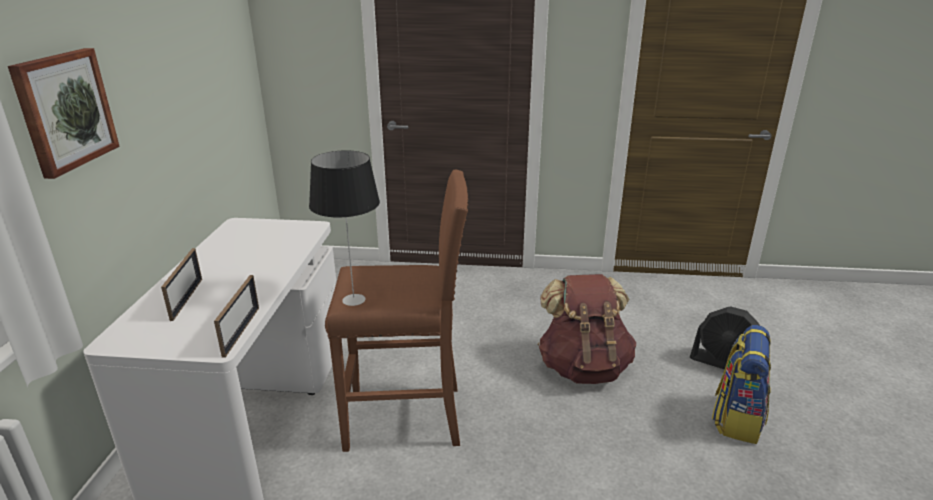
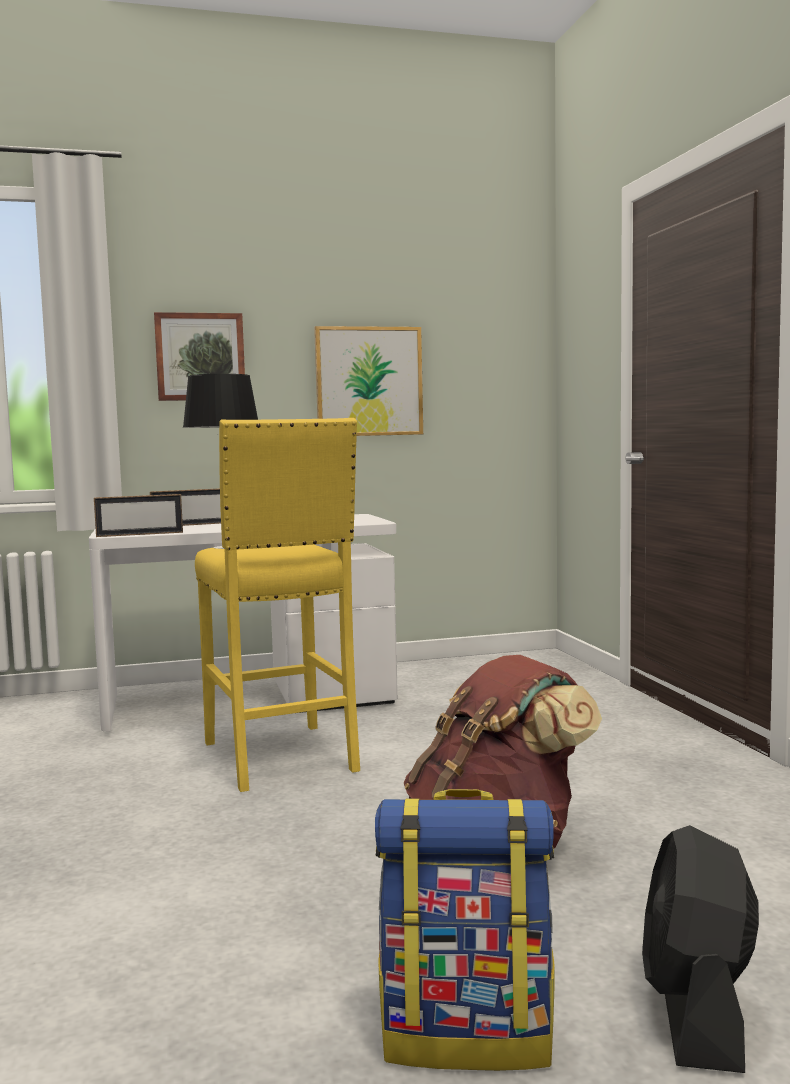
camera: 70 degrees right, 20 degrees down
brown stool [325,170,468,452] -> yellow stool [195,418,360,792]
none -> picture [314,326,423,436]

